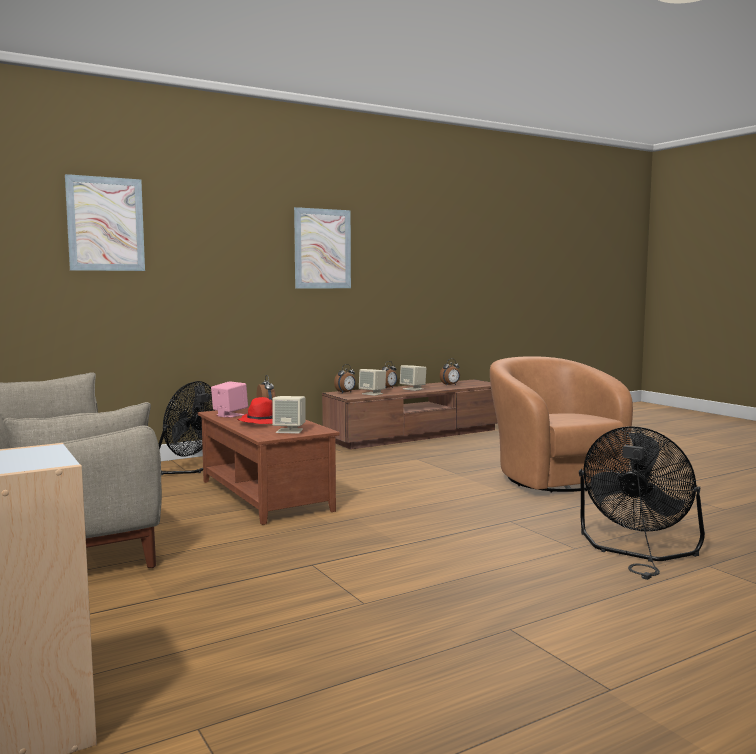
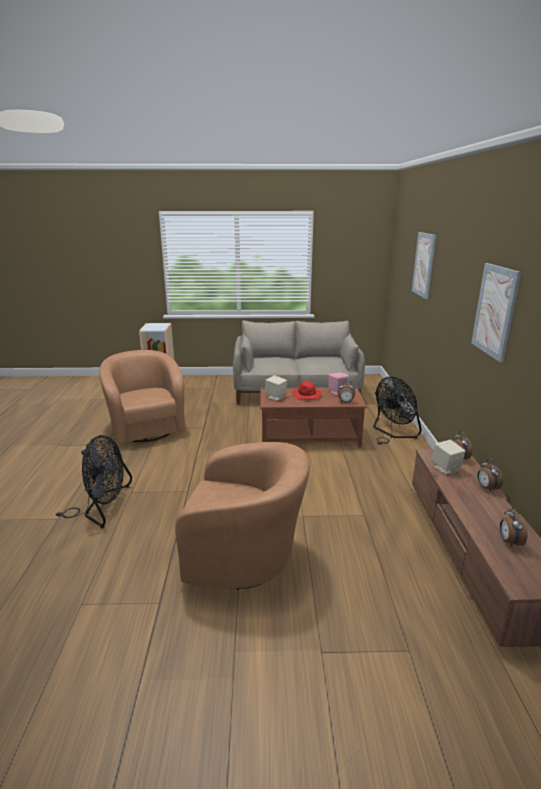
camera: 120 degrees right, 15 degrees up
beige speaker [400,365,426,391] -> none
black fan [579,426,705,580] -> black fan turned 60 degrees counterclockwise [55,435,132,529]
none -> brown armchair [99,350,185,444]

